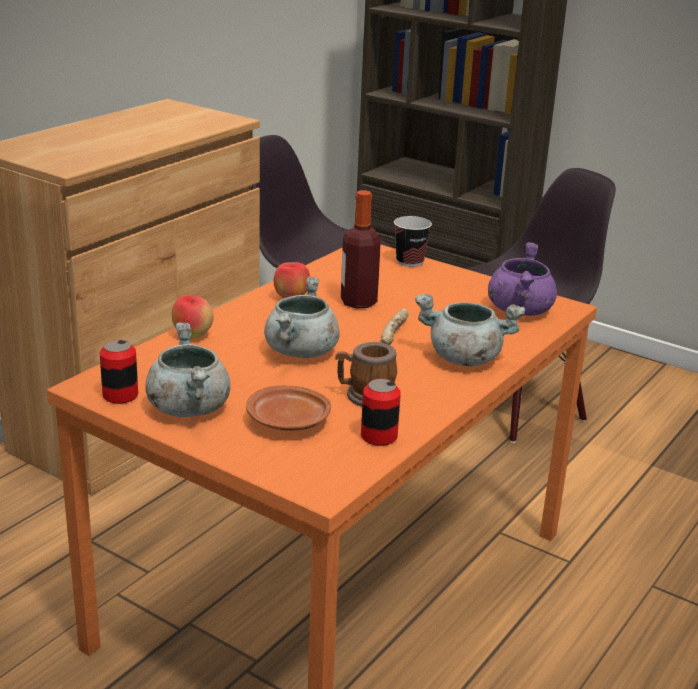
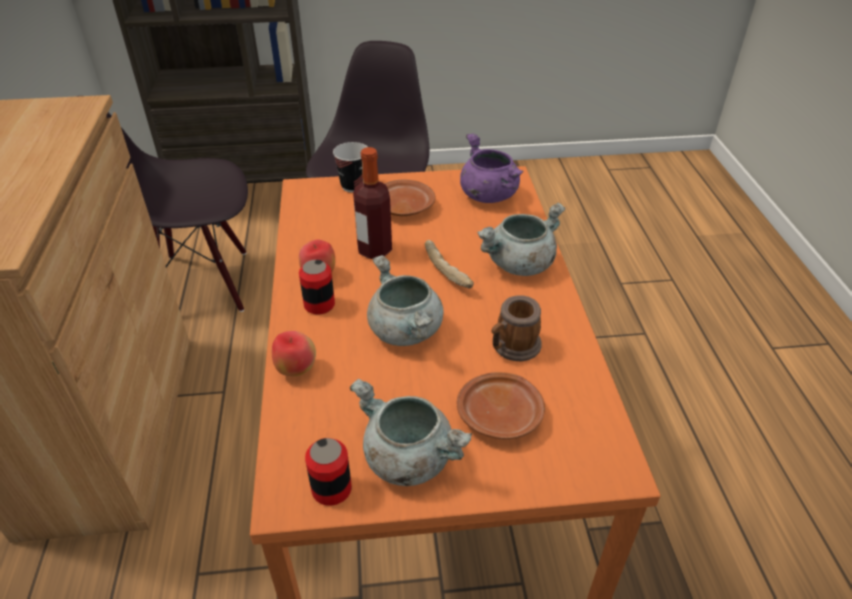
camera: 40 degrees left, 15 degrees up
can [361,379,401,446] -> can moved to [299,259,335,315]
none -> brown plate [384,180,435,216]

